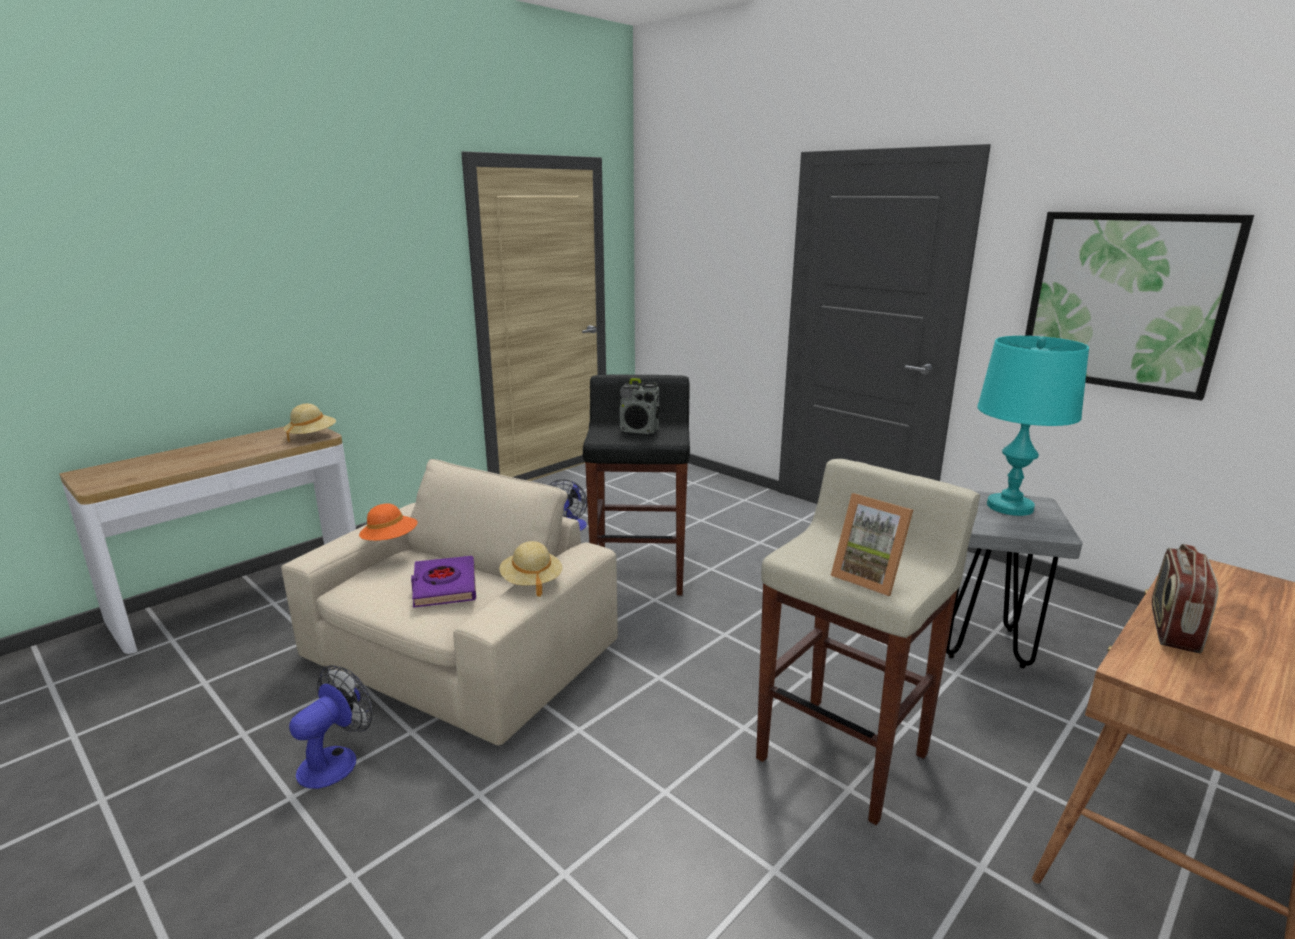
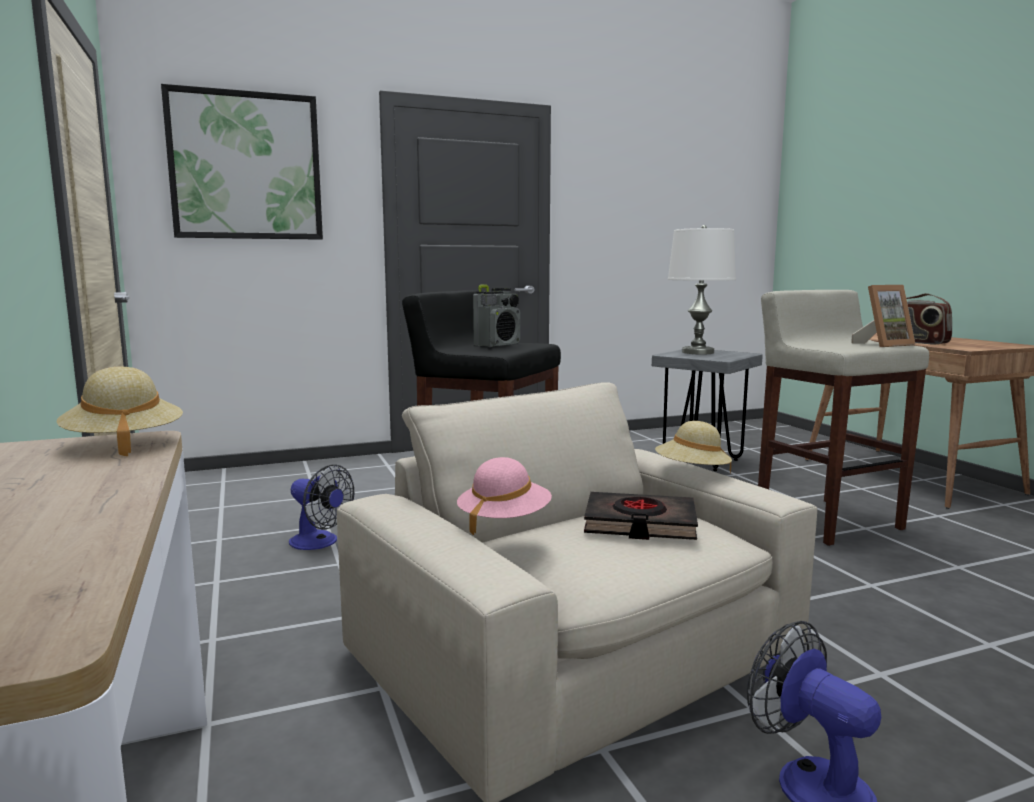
camera: 65 degrees left, 10 degrees down
orange hat [359,503,418,541] -> pink hat [457,457,552,535]
purple book [411,556,476,608] -> black book [584,492,698,540]
turquoise table lamp [977,336,1089,516] -> white table lamp [668,225,736,355]
picture [1025,212,1254,400] -> picture moved to [161,84,323,240]

